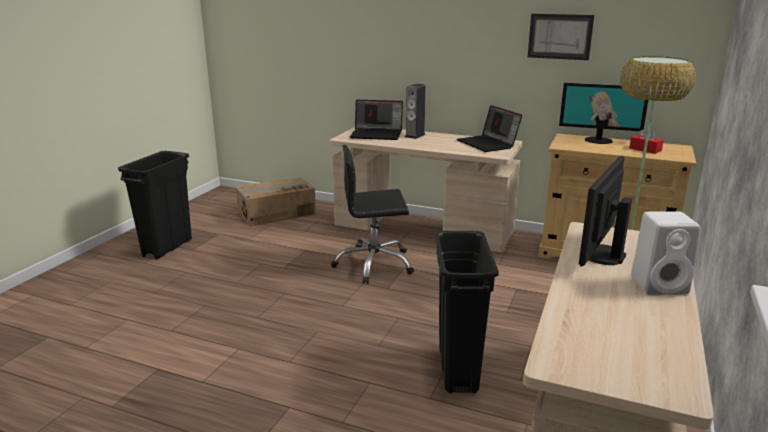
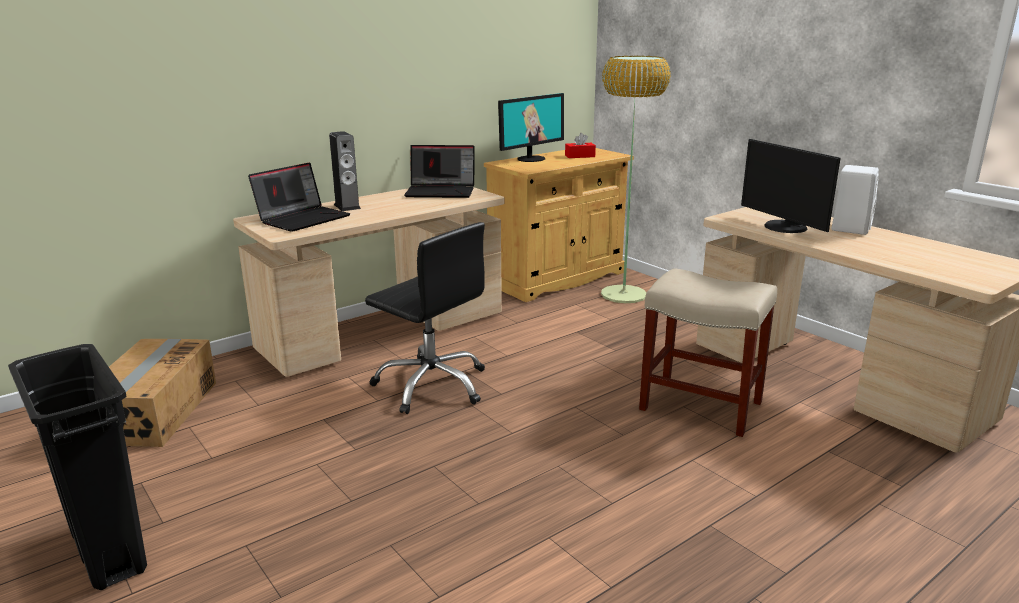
camera: 60 degrees left, 0 degrees up
black office chair [331,145,414,284] -> black office chair turned 75 degrees counterclockwise [365,222,485,414]
black trash can [435,231,499,393] -> beige stool [639,268,777,437]
picture [528,14,594,60] -> none

